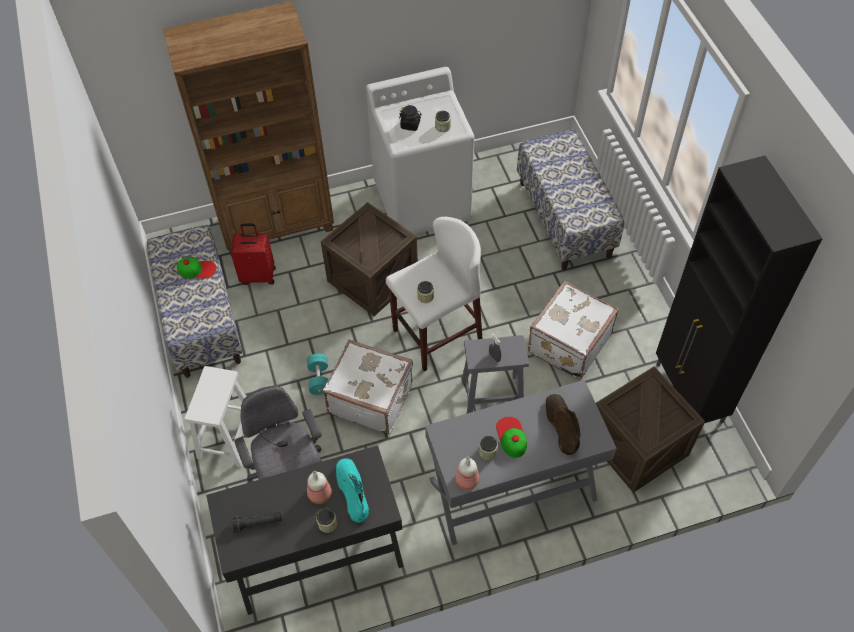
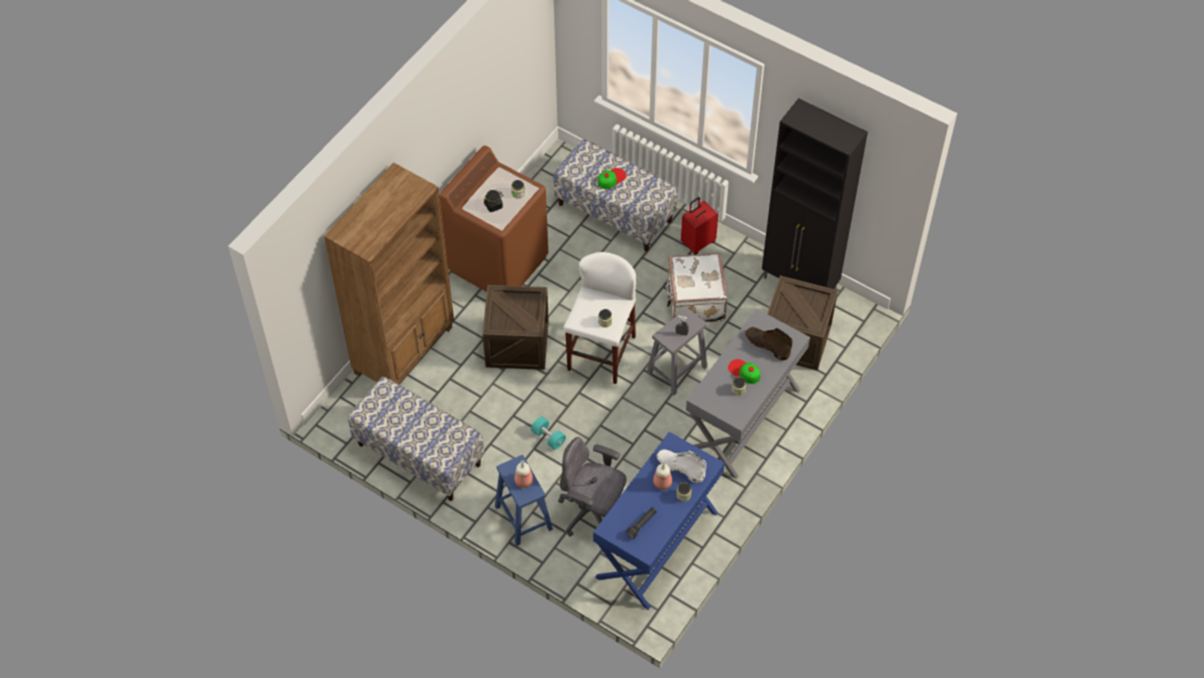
camera: 40 degrees left, 0 degrees up
cap [177,257,217,279] -> cap moved to [598,168,626,189]
white stool [184,366,247,467] -> blue stool [495,455,553,546]
black desk [206,445,404,615] -> blue desk [593,432,725,610]
red suitcase [231,224,276,285] -> red suitcase moved to [681,197,718,254]
white suitcase [323,339,413,434] -> none
turquoise boot [336,458,369,523] -> white boot [657,449,706,483]
white washing machine [366,67,474,235] -> brown washing machine [439,146,548,292]
bottle [455,457,480,490] -> bottle moved to [514,460,533,488]

